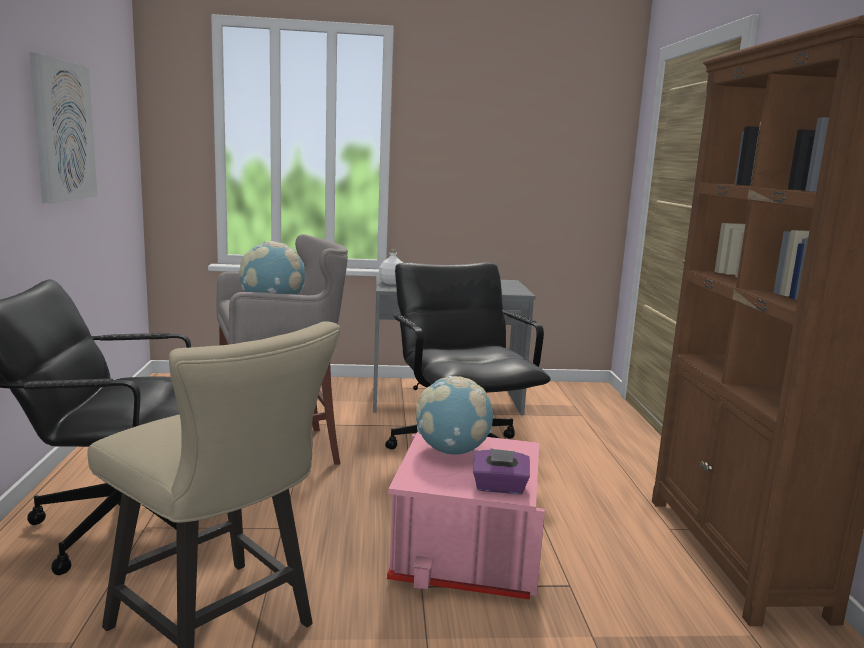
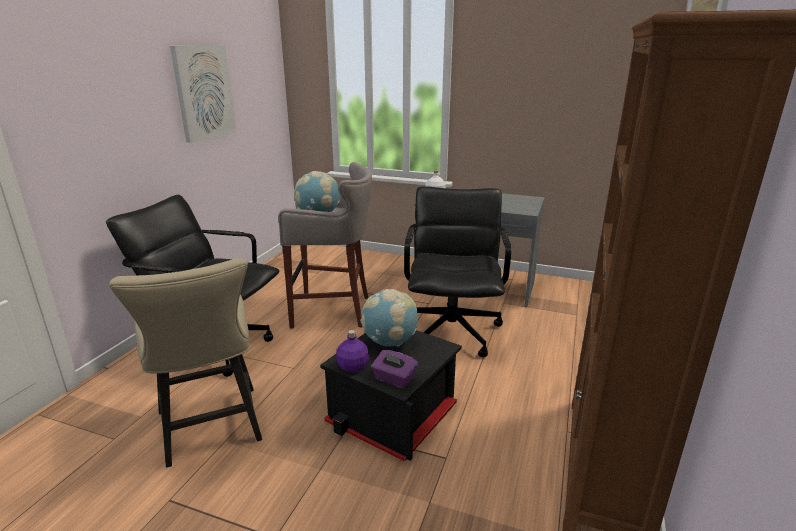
camera: 25 degrees right, 10 degrees up
pink storage box [387,431,545,600] -> black storage box [320,330,462,462]
none -> purple bottle [336,330,369,373]

